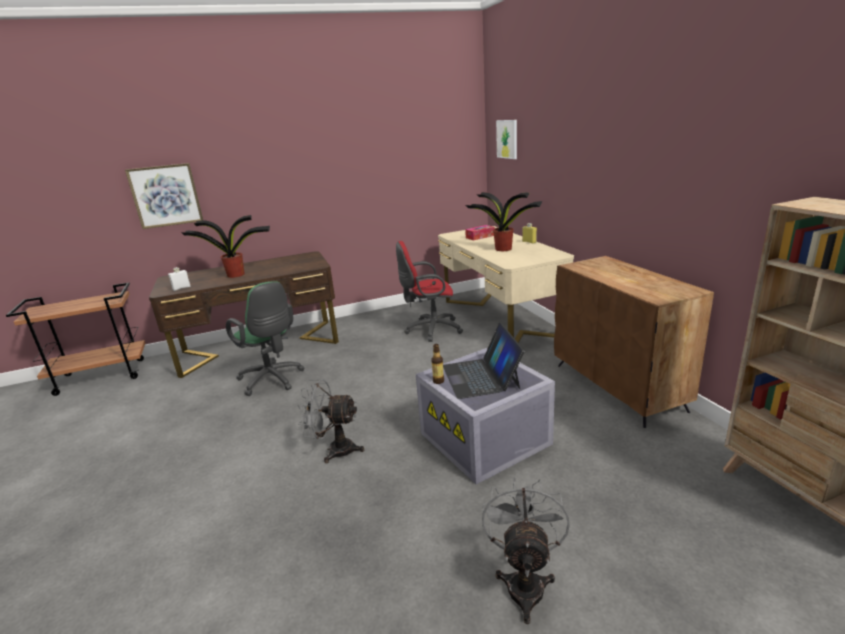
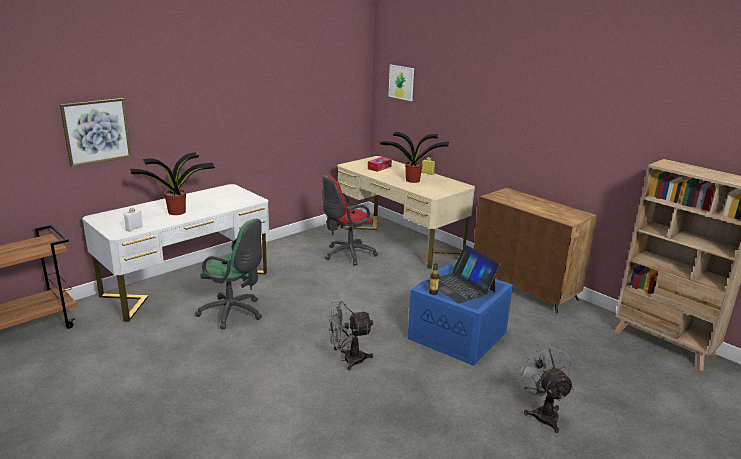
camera: 25 degrees left, 0 degrees up
brown desk [149,251,339,378] -> white desk [82,184,269,322]
grey storage box [416,348,555,485] -> blue storage box [408,264,513,366]

